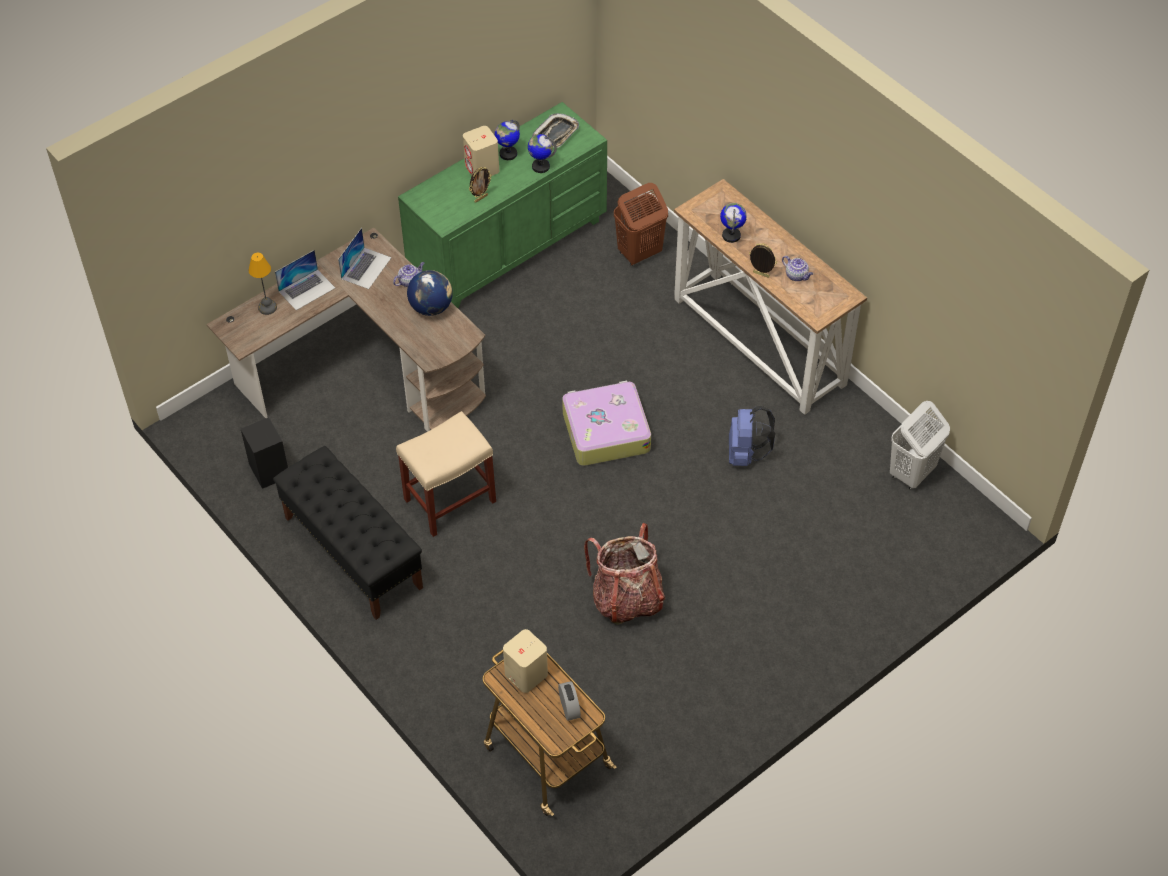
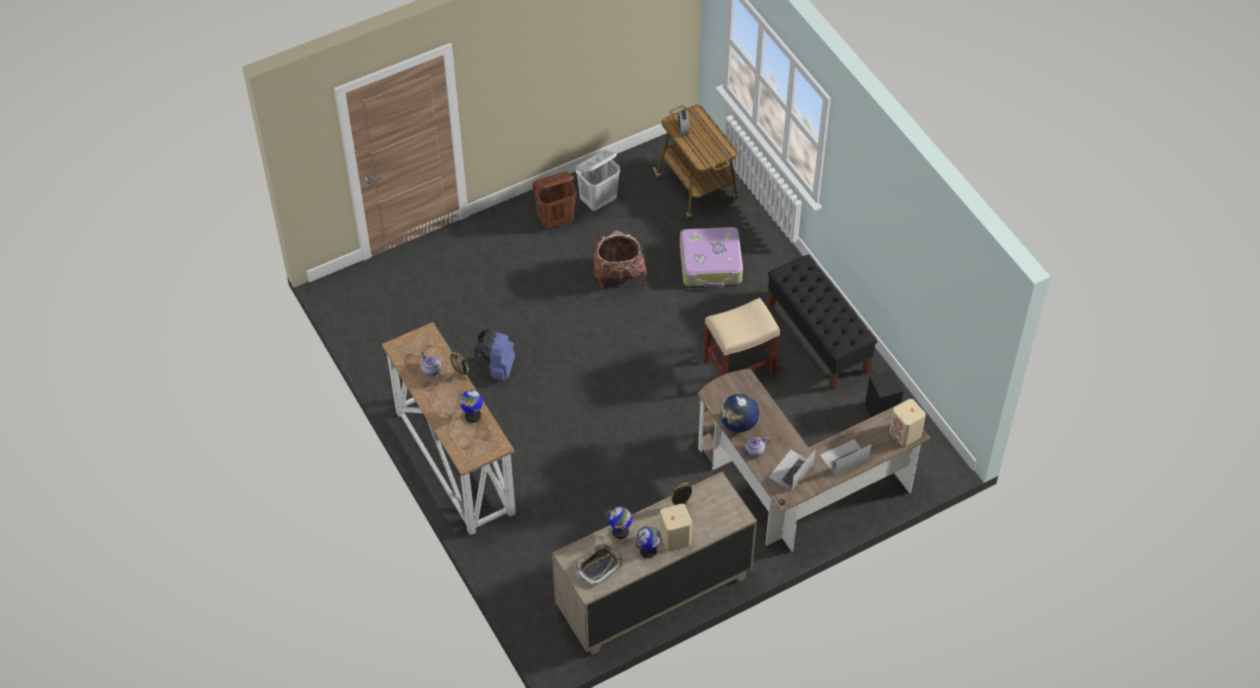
camera: 170 degrees left, 0 degrees up
table lamp [249,253,277,315] -> none
green dresser [398,102,607,308] -> beige dresser [552,471,757,655]
beige speaker [503,629,548,693] -> beige speaker moved to [889,399,926,447]
suitcase [562,381,651,466] -> suitcase moved to [680,227,743,287]
brown laundry basket [614,183,668,266] -> brown laundry basket moved to [532,172,577,229]
white laundry basket [890,401,950,489] -> white laundry basket moved to [576,150,620,211]

